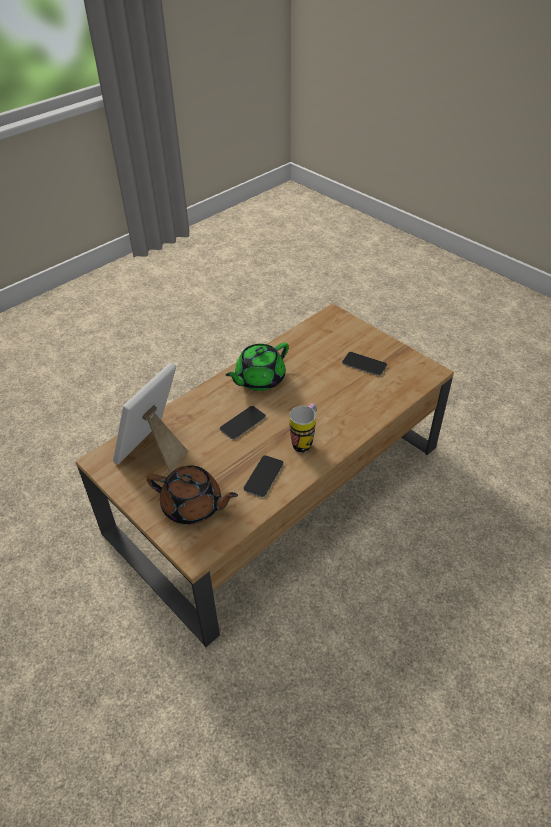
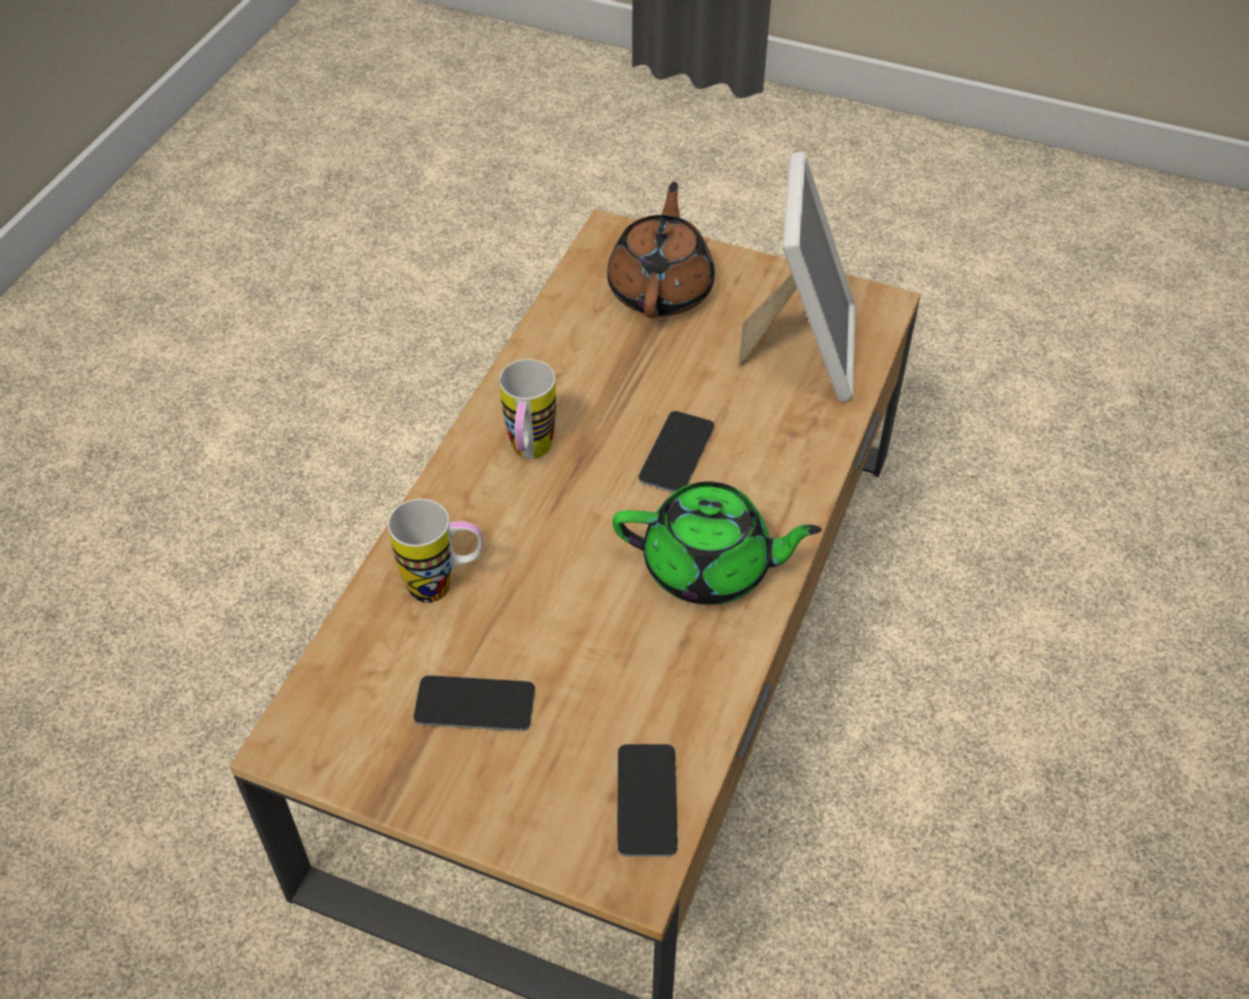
camera: 155 degrees right, 5 degrees up
brown teapot [147,465,238,525] -> brown teapot turned 105 degrees clockwise [607,182,715,318]
green teapot [225,343,289,391] -> green teapot turned 75 degrees clockwise [612,482,822,605]
phone [243,455,284,497] -> phone moved to [617,744,678,857]
none -> mug [388,499,483,603]

